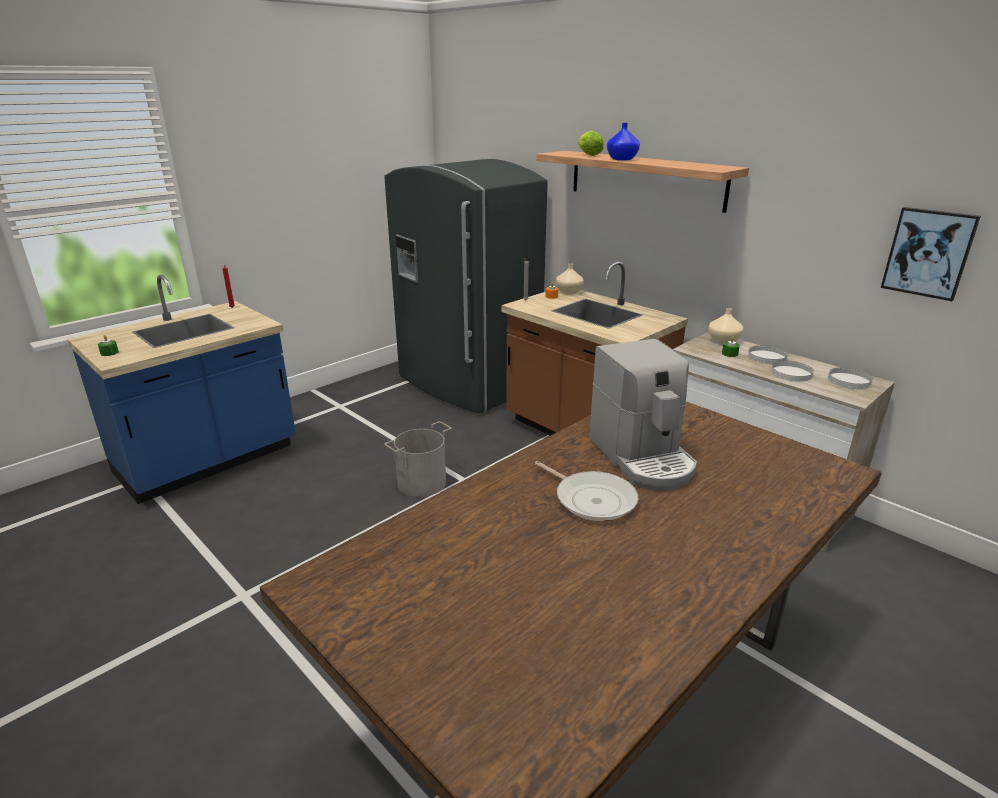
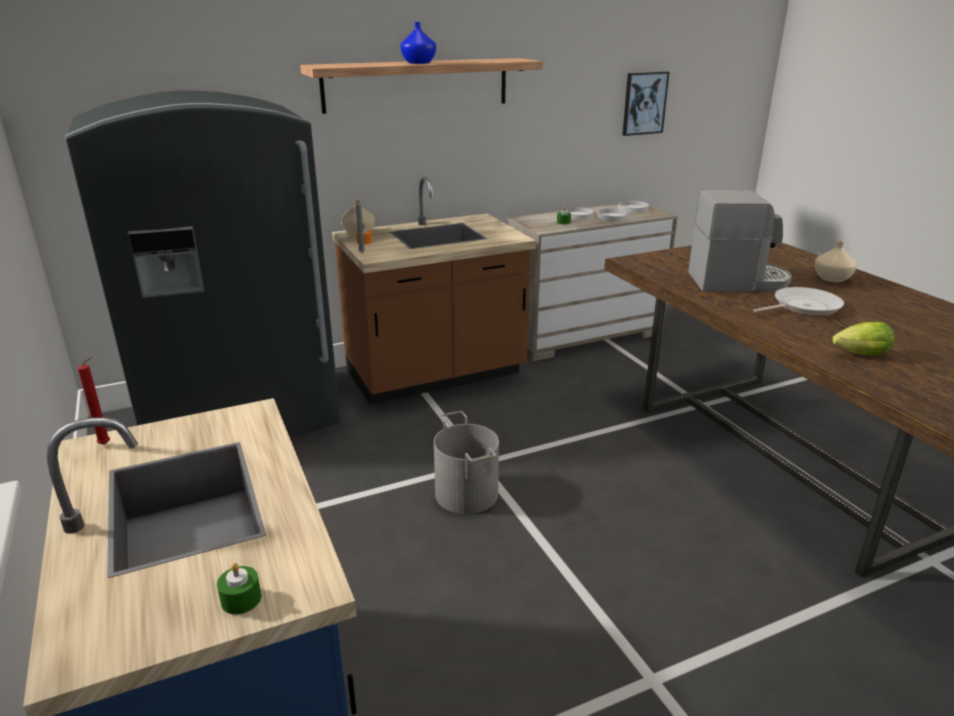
camera: 70 degrees left, 0 degrees up
lettuce [578,131,603,156] -> lettuce moved to [832,322,895,355]
beige vase [709,308,743,344] -> beige vase moved to [815,240,857,282]

